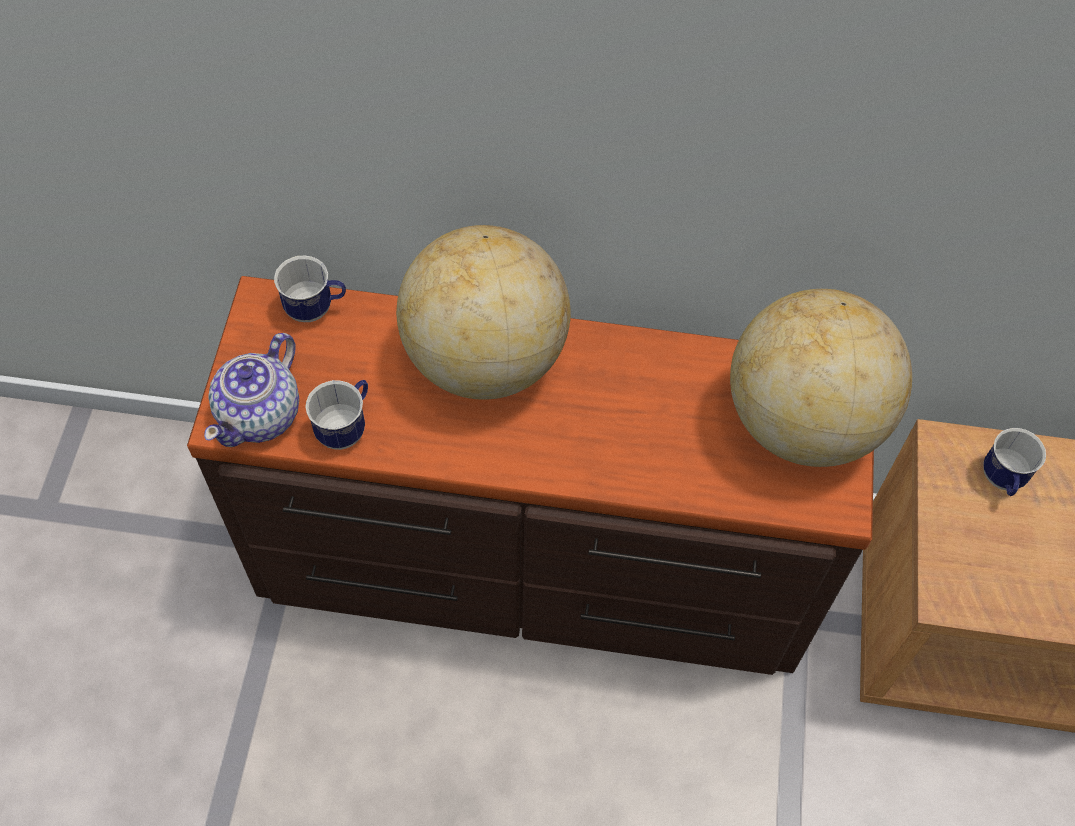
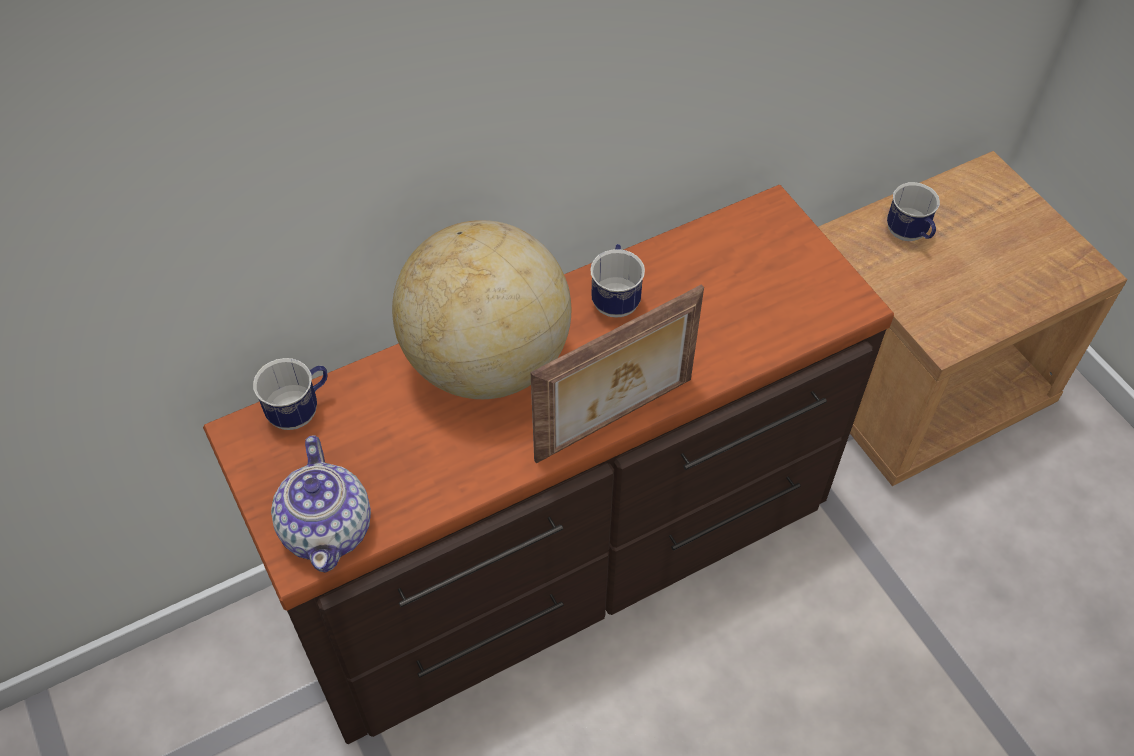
camera: 35 degrees left, 5 degrees down
mug [305,380,368,450] -> mug moved to [590,244,645,317]
globe [730,289,912,467] -> none
none -> picture frame [531,284,704,464]

